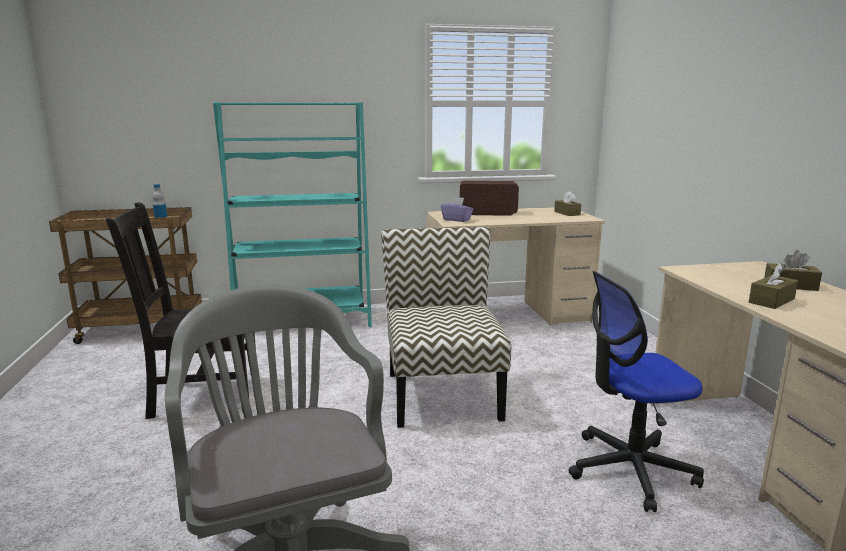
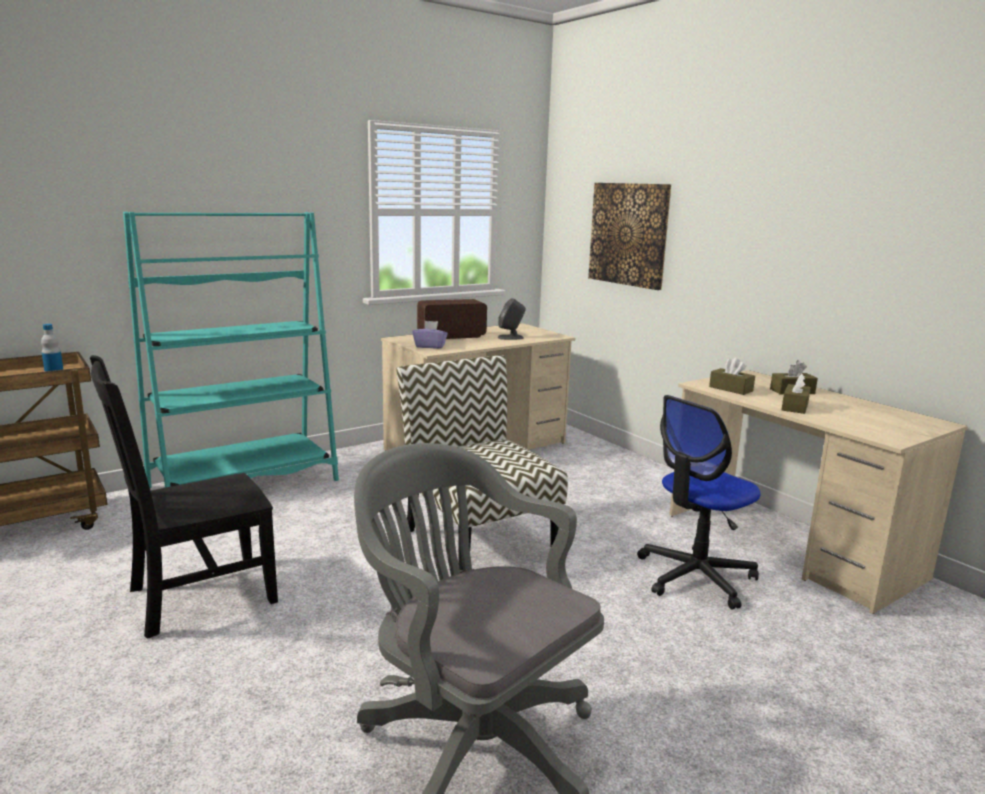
camera: 25 degrees left, 0 degrees up
brown tissue box [554,191,581,216] -> brown tissue box moved to [709,357,755,395]
none -> grey speaker [498,298,526,340]
none -> picture [588,183,671,290]

